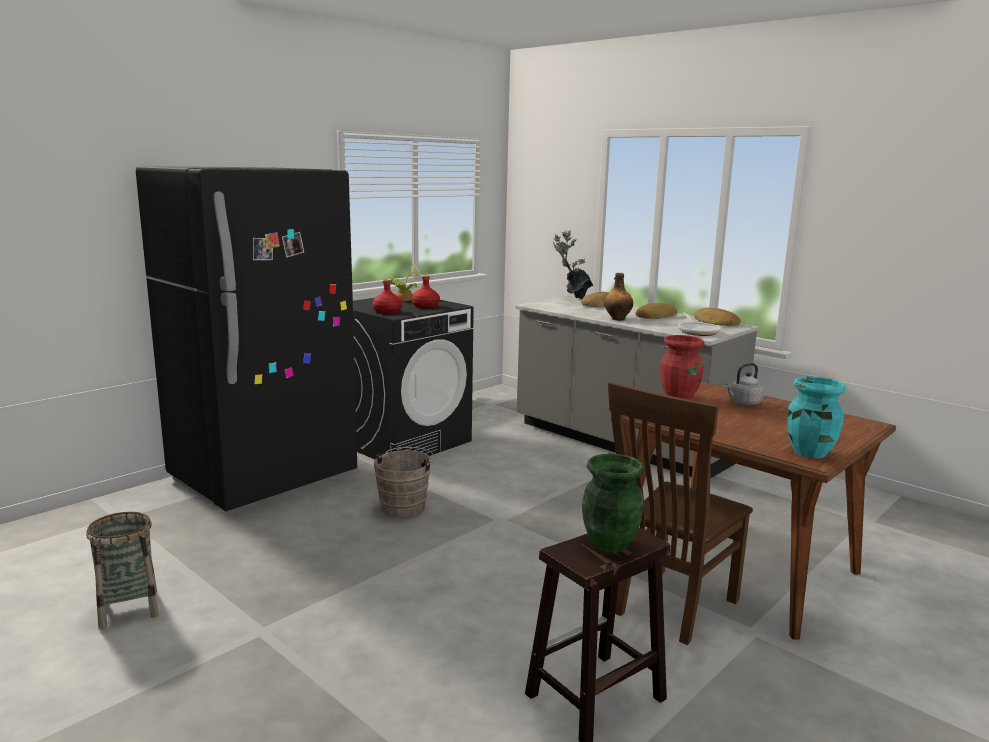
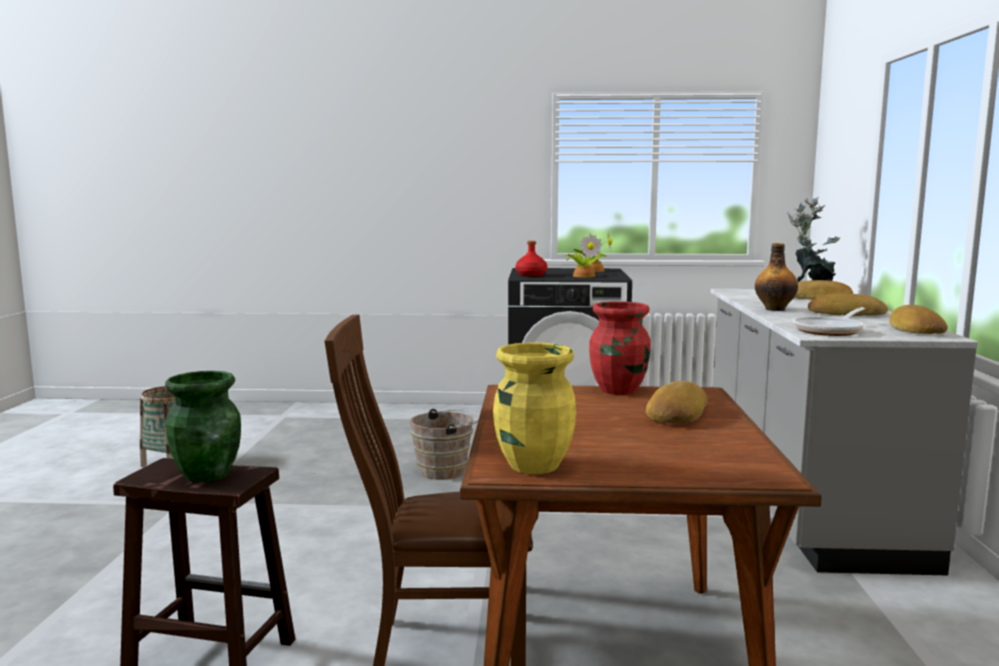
camera: 50 degrees right, 5 degrees down
black fridge [136,166,357,511] -> none
red bottle [412,276,440,308] -> potted plant [564,234,607,277]
grey kettle [725,363,764,405] -> bread [646,381,707,424]
turquoise vase [787,376,846,458] -> yellow vase [493,342,576,474]

